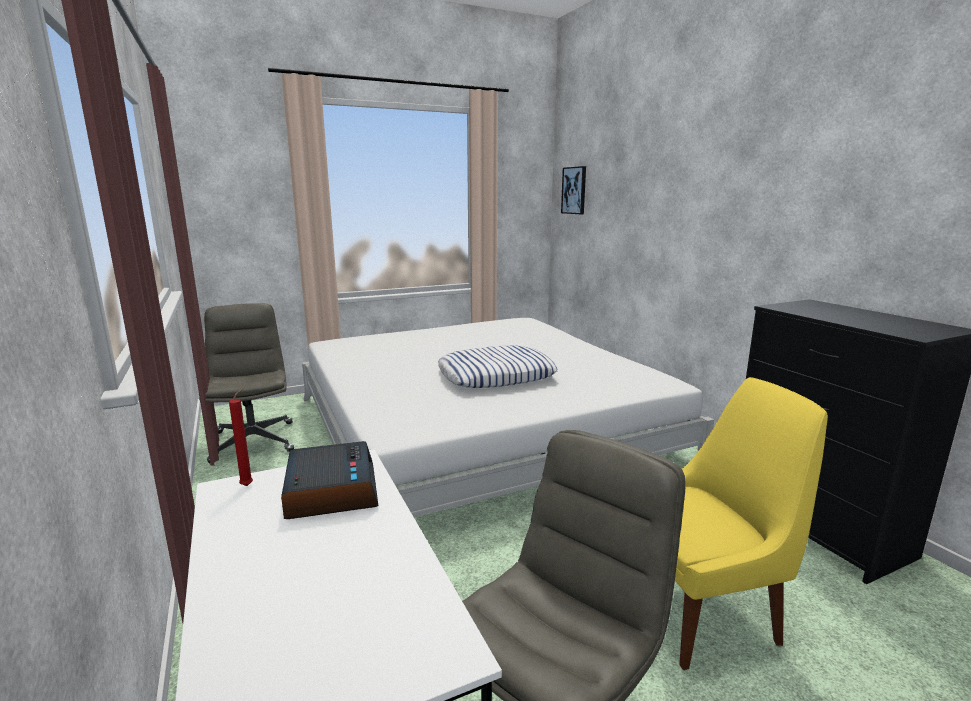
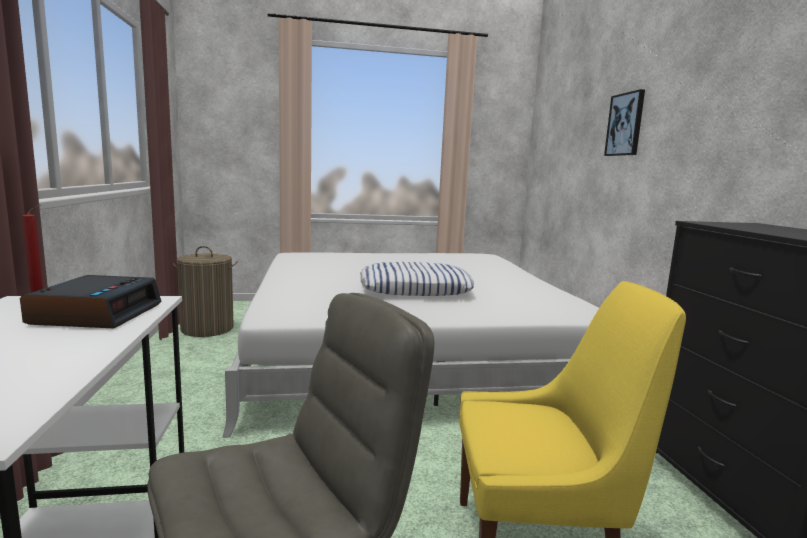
camera: 15 degrees right, 5 degrees down
grey office chair [199,303,294,463] -> laundry basket [173,246,238,337]
picture [561,166,586,214] -> picture moved to [604,89,645,156]

